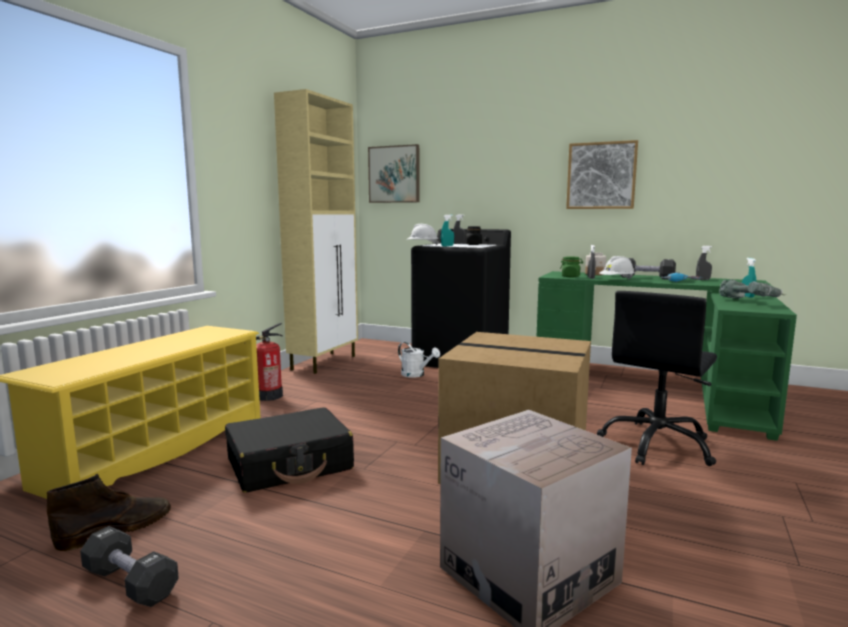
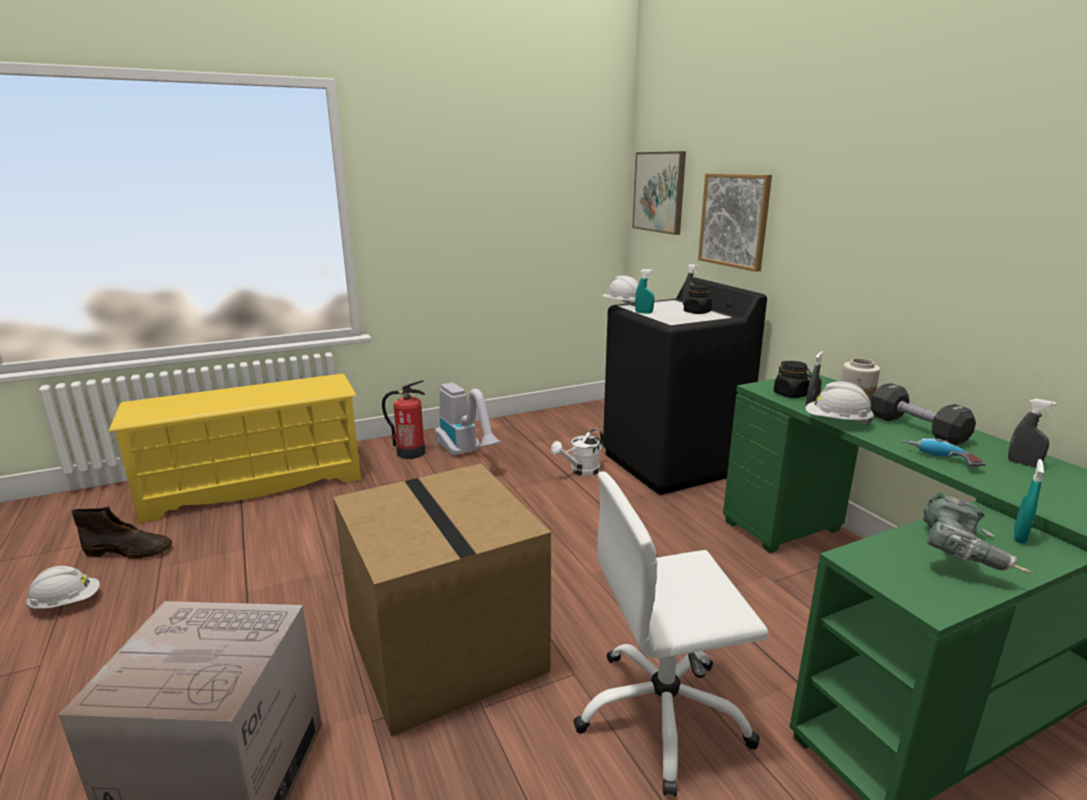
camera: 40 degrees right, 10 degrees up
black dumbbell [80,526,179,607] -> white hard hat [26,566,100,610]
black suitcase [225,407,354,493] -> none
beige cabinet [274,89,358,374] -> none
white watering can [398,342,440,378] -> white watering can turned 60 degrees clockwise [551,429,603,476]
green jar [560,257,583,277] -> black jar [774,361,811,398]
picture [566,140,638,209] -> picture moved to [698,173,772,272]
black office chair [597,291,717,466] -> white office chair [573,472,769,797]
none -> vacuum cleaner [435,383,501,456]

